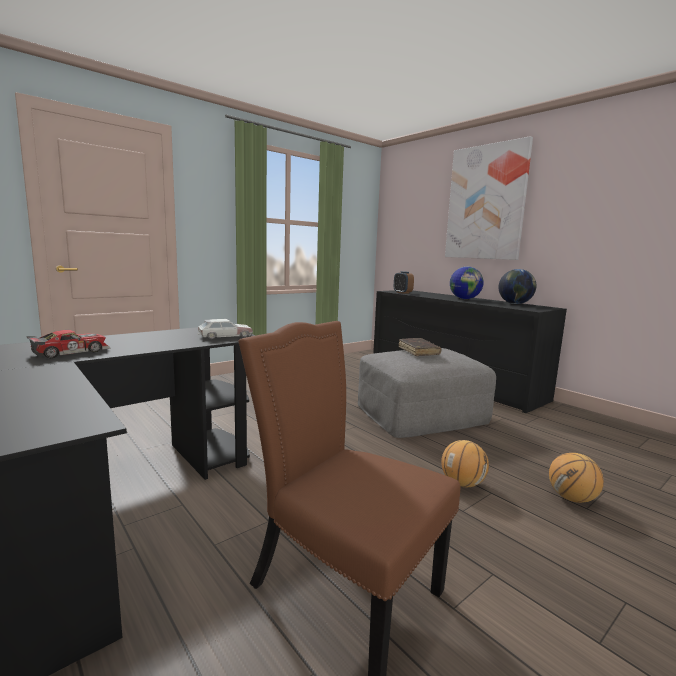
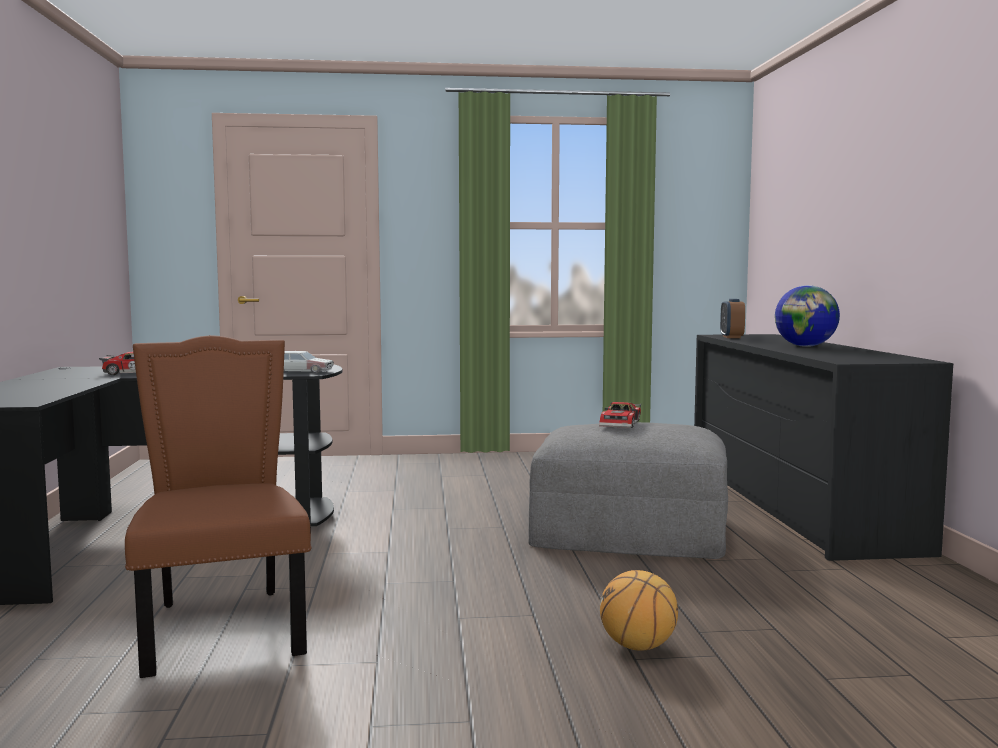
camera: 35 degrees right, 5 degrees down
brown book [399,338,441,356] -> toy car [599,402,641,428]
basketball [441,440,489,487] -> none
picture [445,136,533,260] -> none
globe [498,269,536,304] -> none

